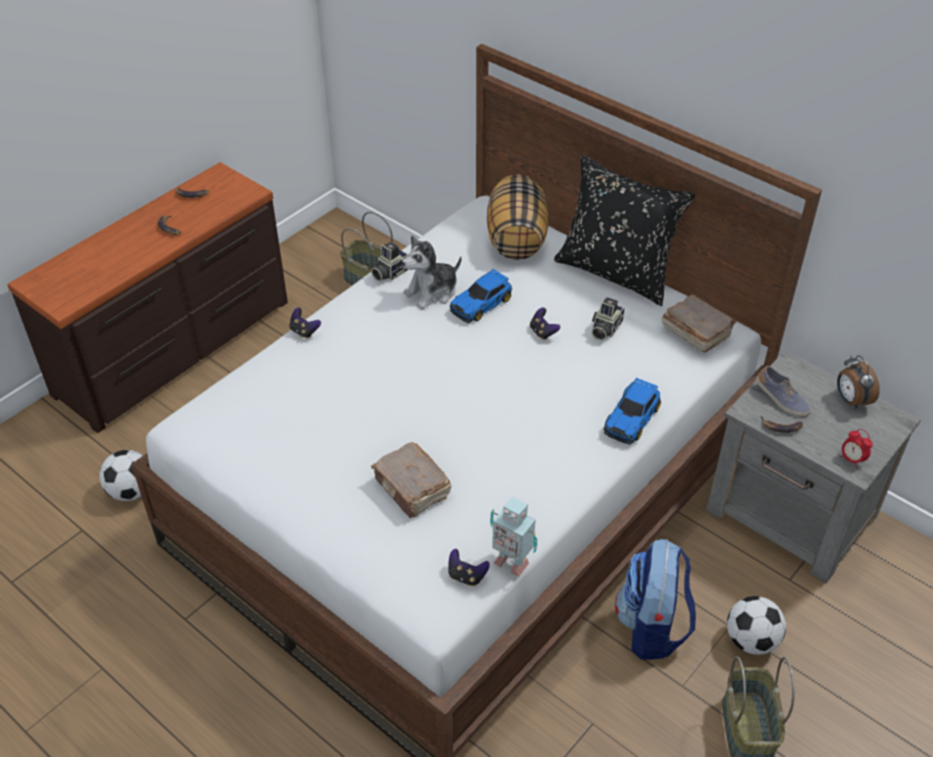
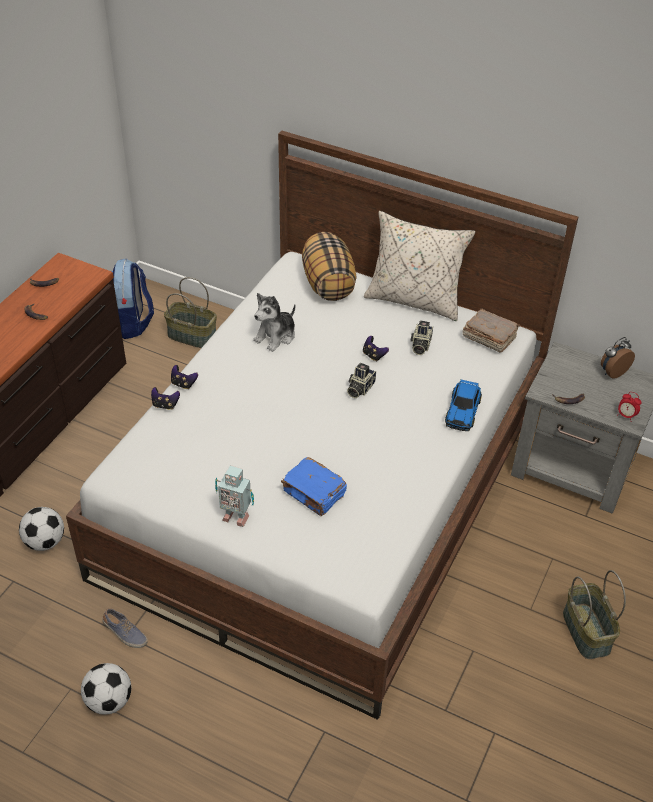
camera: 15 degrees left, 0 degrees up
camera [371,242,408,281] -> camera moved to [347,363,376,398]
brown book [371,442,452,518] -> blue book [281,457,347,516]
game controller [449,549,490,586] -> game controller moved to [151,387,180,410]
toy car [450,268,512,323] -> none
toy robot [490,497,537,577] -> toy robot moved to [215,465,254,527]
black pillow [554,155,695,306] -> beige pillow [364,211,475,321]
backpack [615,539,696,660] -> backpack moved to [112,259,154,339]
football [727,596,786,655] -> football moved to [81,663,131,715]
shoe [756,366,811,418] -> shoe moved to [102,608,148,648]
alarm clock [837,355,880,409] -> alarm clock turned 90 degrees clockwise [601,337,635,379]

